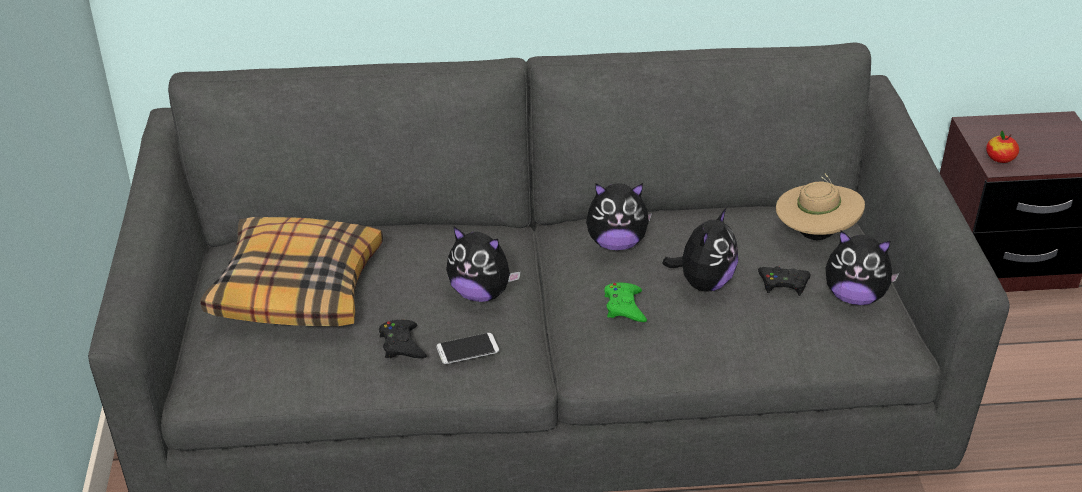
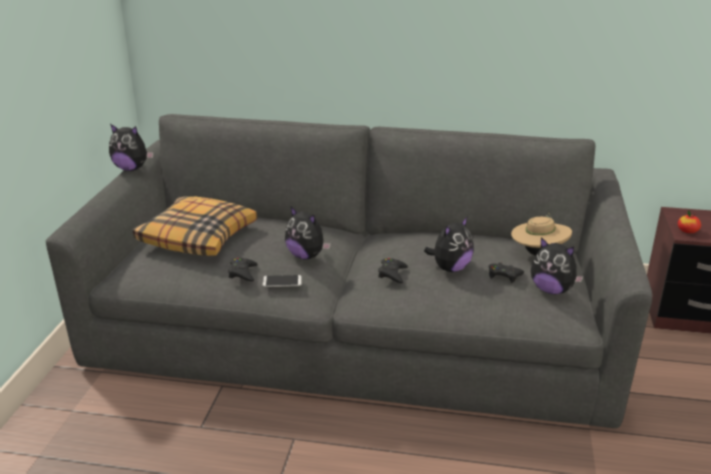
camera: 15 degrees right, 10 degrees down
plush toy [586,183,652,250] -> plush toy moved to [109,124,154,171]
green game controller [604,282,647,322] -> black game controller [378,258,408,283]

